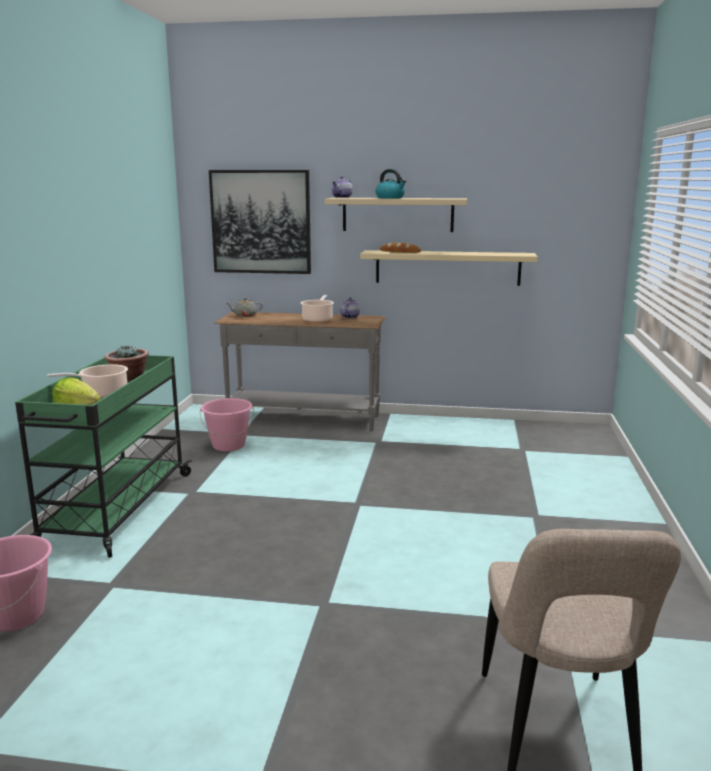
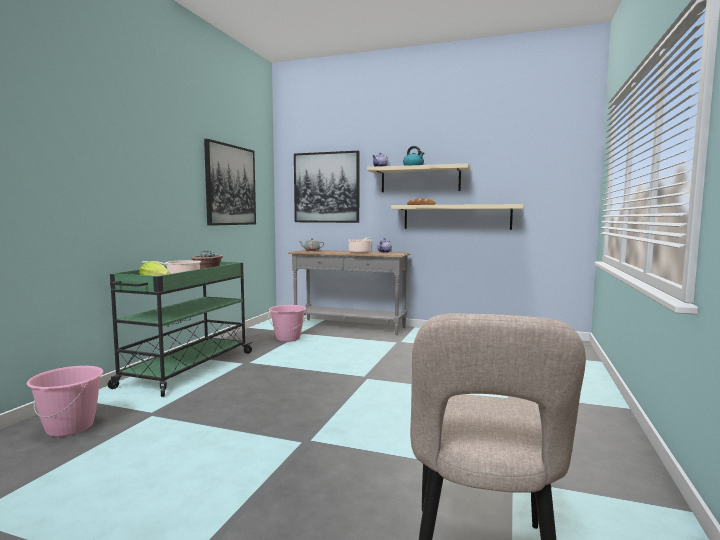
camera: 10 degrees right, 10 degrees down
none -> picture [204,139,256,226]

